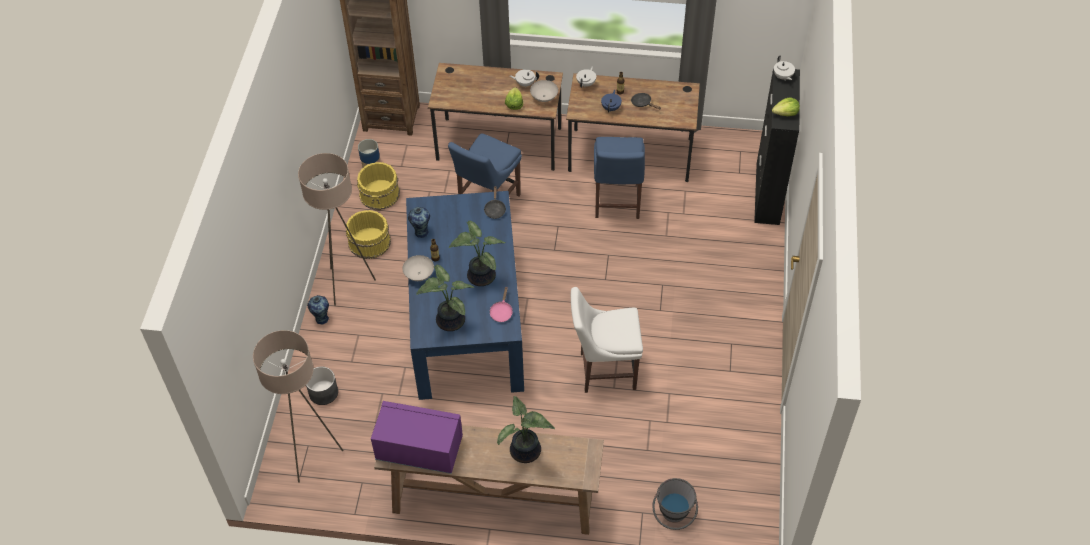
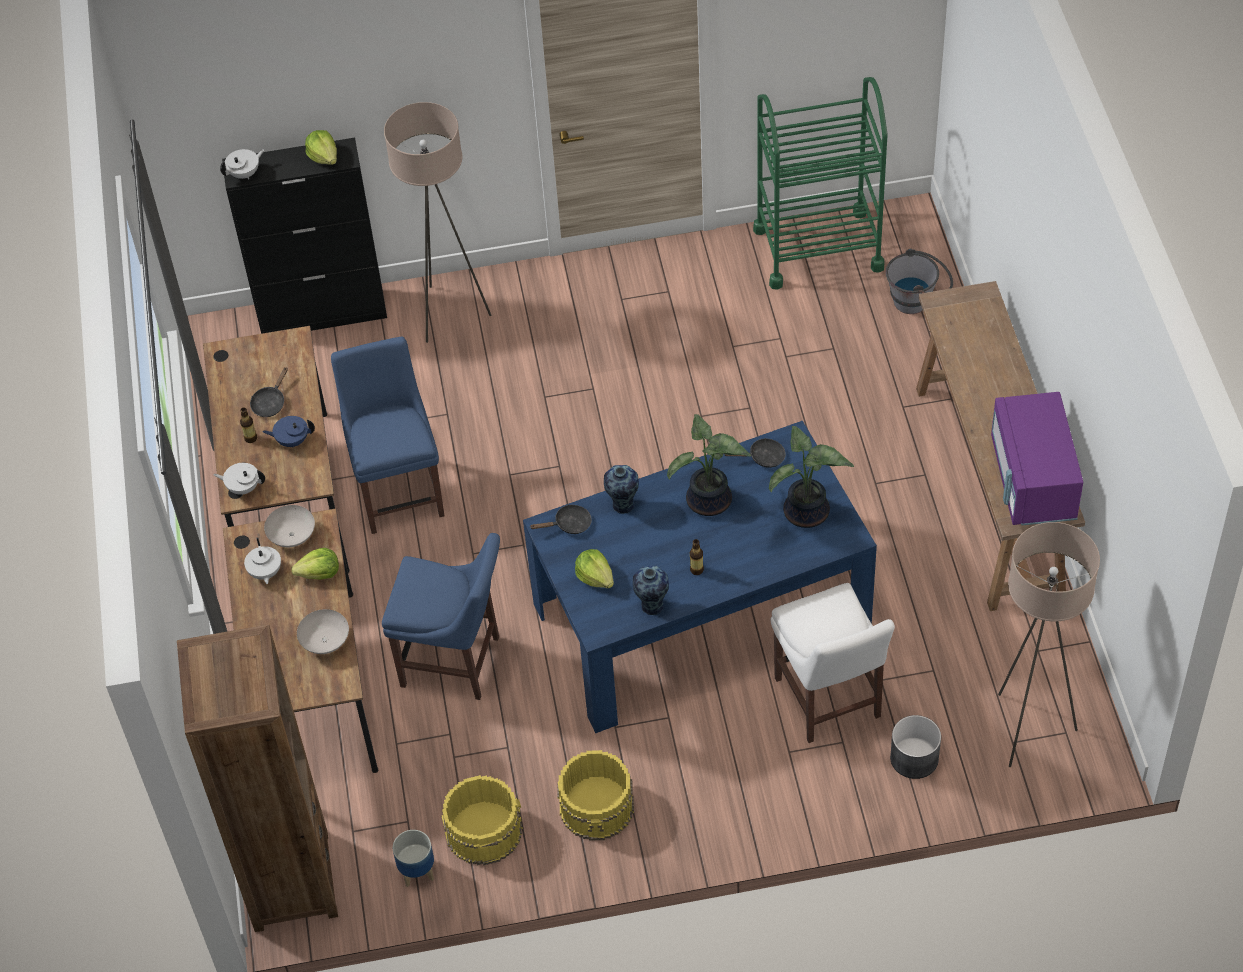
camera: 105 degrees left, 0 degrees up
beige floor lamp [298,153,376,306] -> beige floor lamp moved to [384,102,491,343]
vase [307,295,329,325] -> vase moved to [604,465,639,514]
white bowl [402,255,434,281] -> white bowl moved to [297,609,349,654]
pink frying pan [490,287,513,322] -> black frying pan [725,438,786,468]
potted plant [497,396,555,463] -> none
white chair [571,287,643,393] -> white chair moved to [770,583,895,743]
blue chair [594,137,645,219] -> blue chair turned 90 degrees counterclockwise [331,337,445,534]
none -> lettuce [575,549,614,588]
none -> green cart [753,77,888,290]

